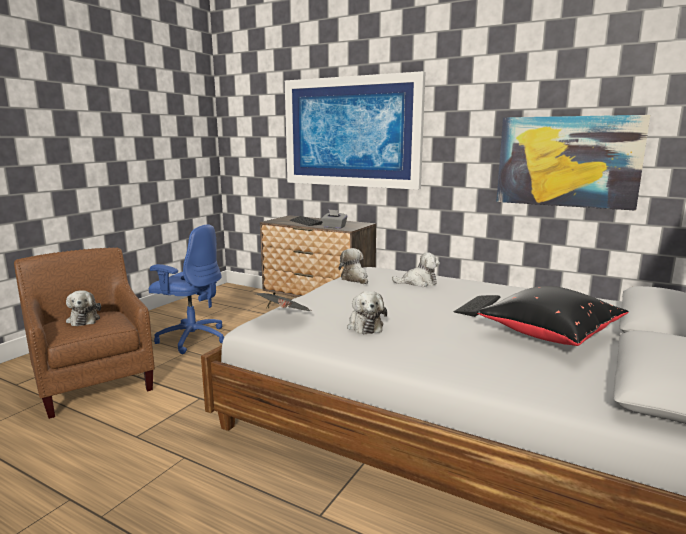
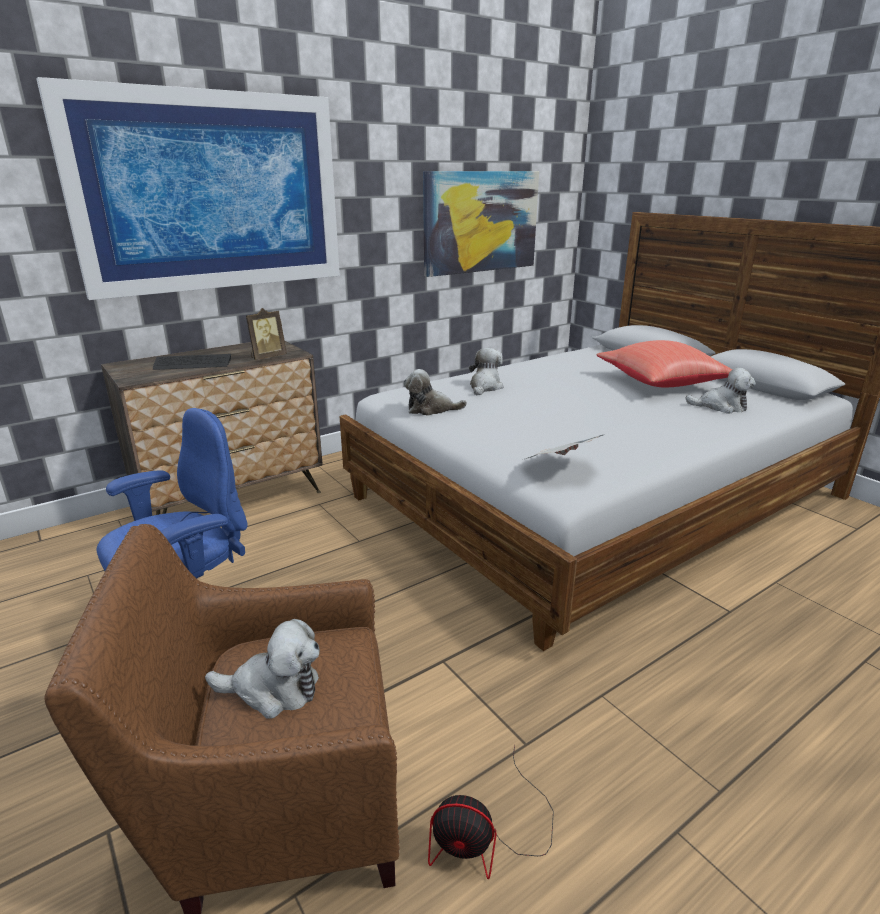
camera: 65 degrees left, 10 degrees up
grey tissue box [321,210,347,229] -> picture frame [246,308,287,360]
plush toy [347,291,387,334] -> plush toy moved to [685,368,756,413]
keyboard [454,295,500,317] -> none
black pillow [477,286,629,346] -> red pillow [596,340,732,387]
none -> fan [428,745,554,879]

